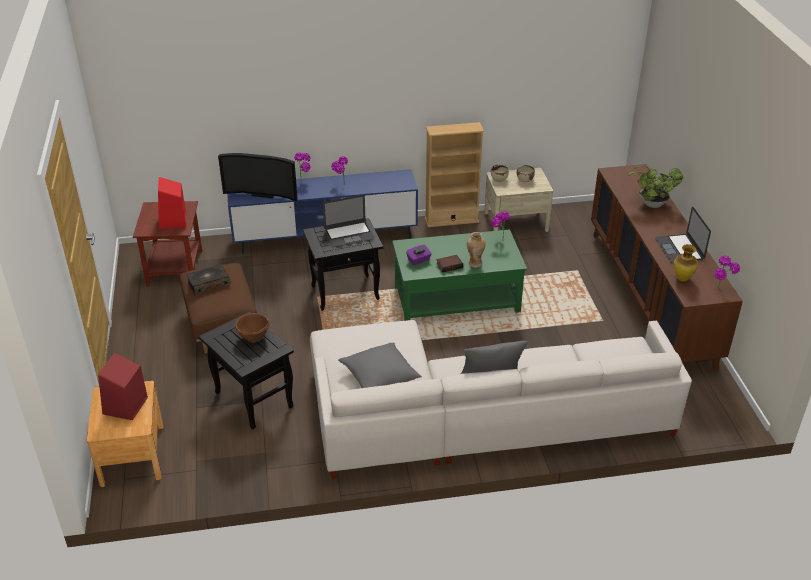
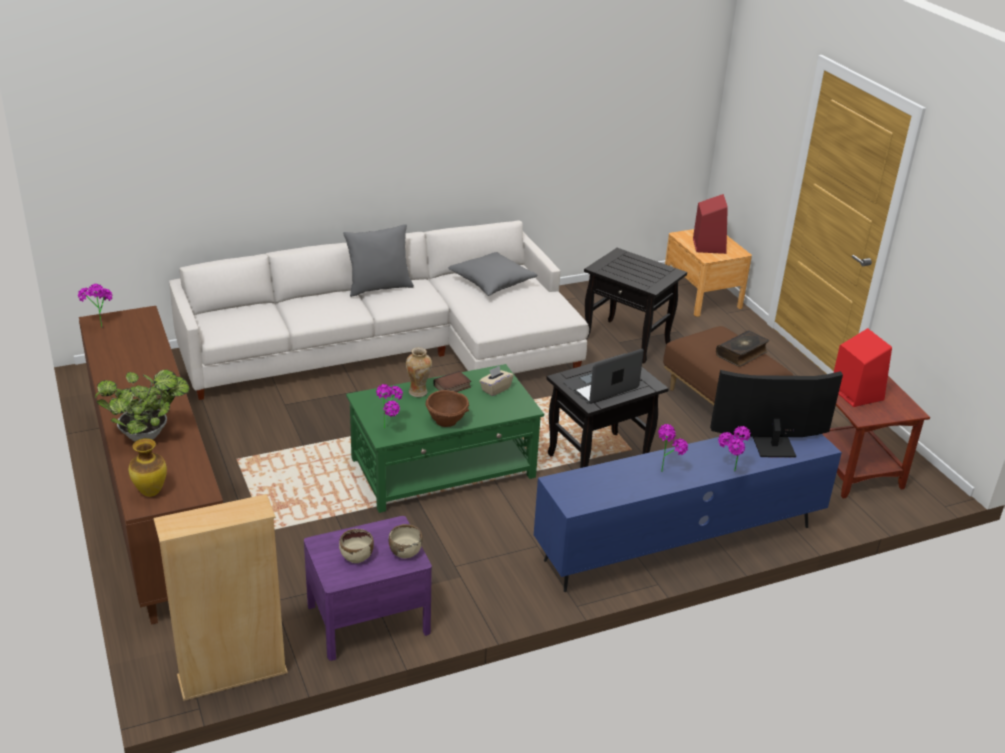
camera: 165 degrees right, 5 degrees down
brown bowl [235,313,270,343] -> brown bowl moved to [426,390,469,427]
purple tissue box [406,245,432,265] -> beige tissue box [479,366,514,396]
beige bookcase [425,122,484,227] -> beige bookcase moved to [153,494,288,701]
beige nightstand [484,168,553,232] -> purple nightstand [304,516,432,661]
laptop [655,206,711,263] -> none
vase [674,244,698,282] -> vase moved to [129,438,167,497]

